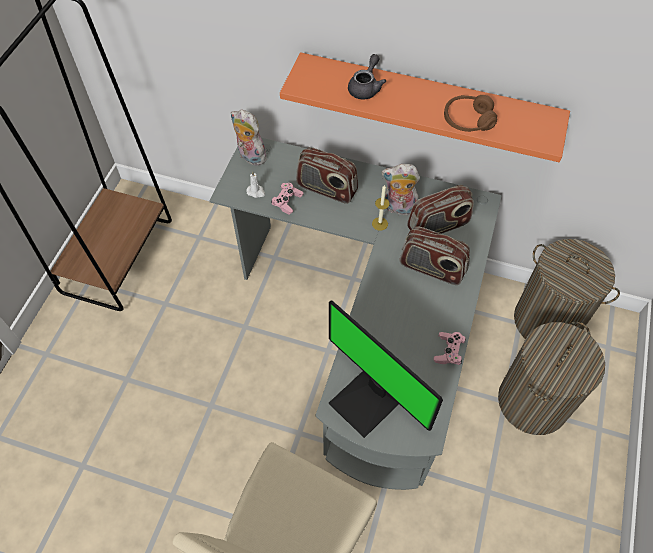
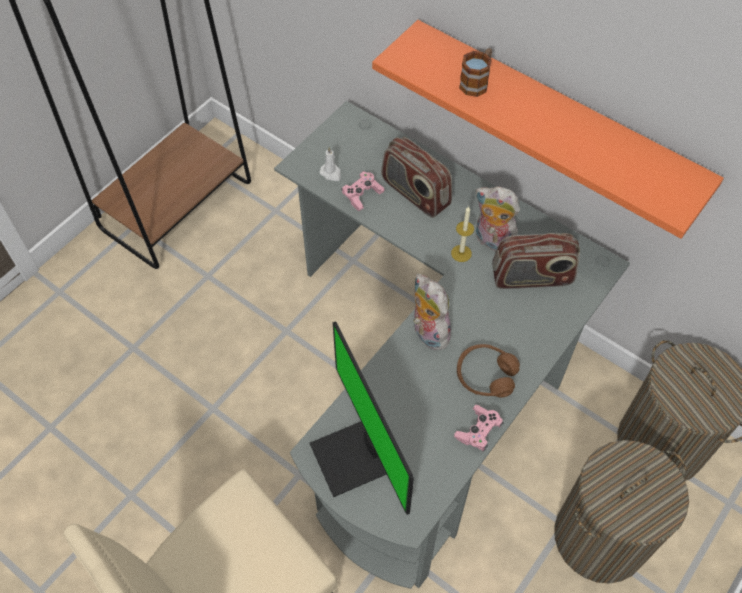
camera: 20 degrees right, 0 degrees up
plush toy [231,110,267,165] -> plush toy moved to [413,274,454,350]
grey teapot [348,54,386,100] -> mug [459,48,492,97]
radio [400,226,470,285] -> none
brown headphones [444,95,497,132] -> brown headphones moved to [457,344,520,398]

